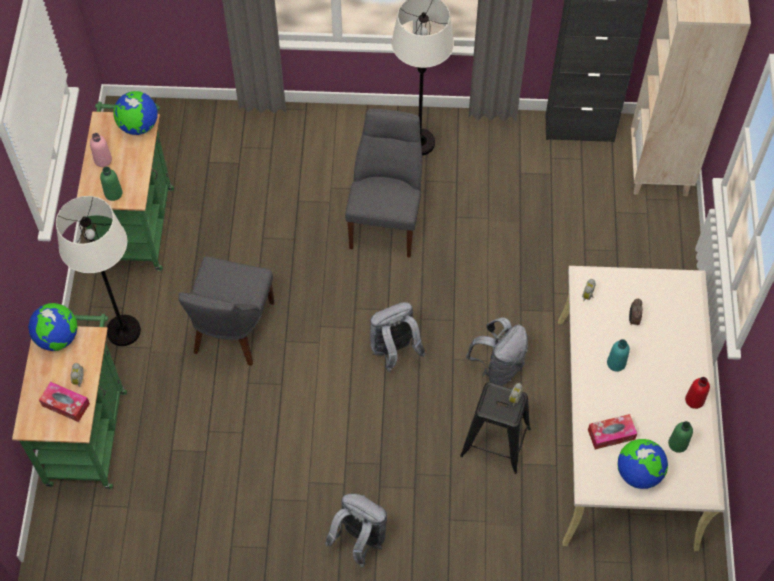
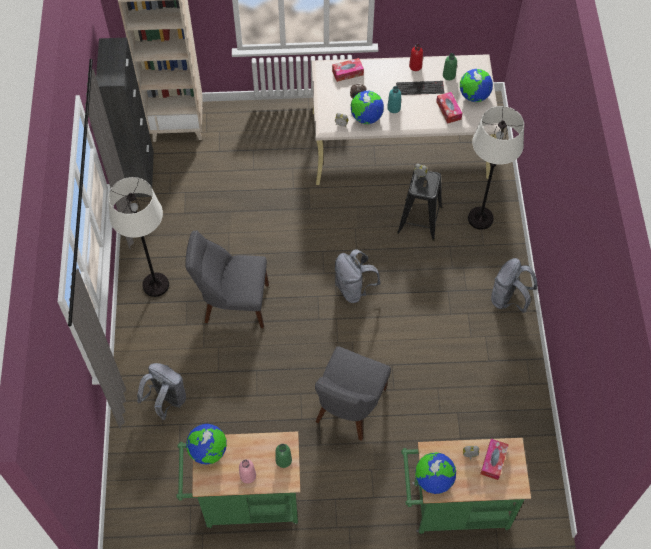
camera: 95 degrees left, 0 degrees up
white floor lamp [56,196,141,346] -> white floor lamp moved to [468,106,524,230]
grey chair [178,256,274,366] -> grey chair turned 105 degrees clockwise [315,346,391,441]
grey backpack [466,317,528,386] -> grey backpack moved to [137,363,186,420]
none -> tissue box [332,58,364,82]
none -> globe [351,91,384,124]
none -> keyboard [396,81,444,95]

